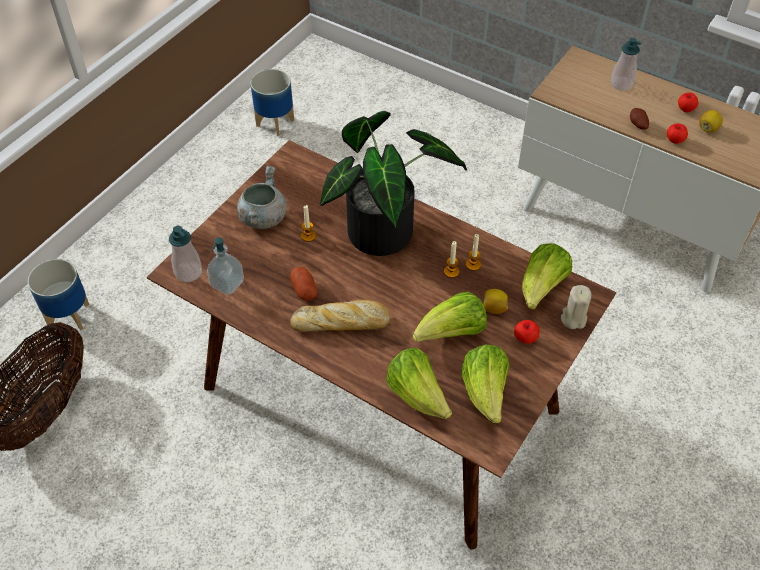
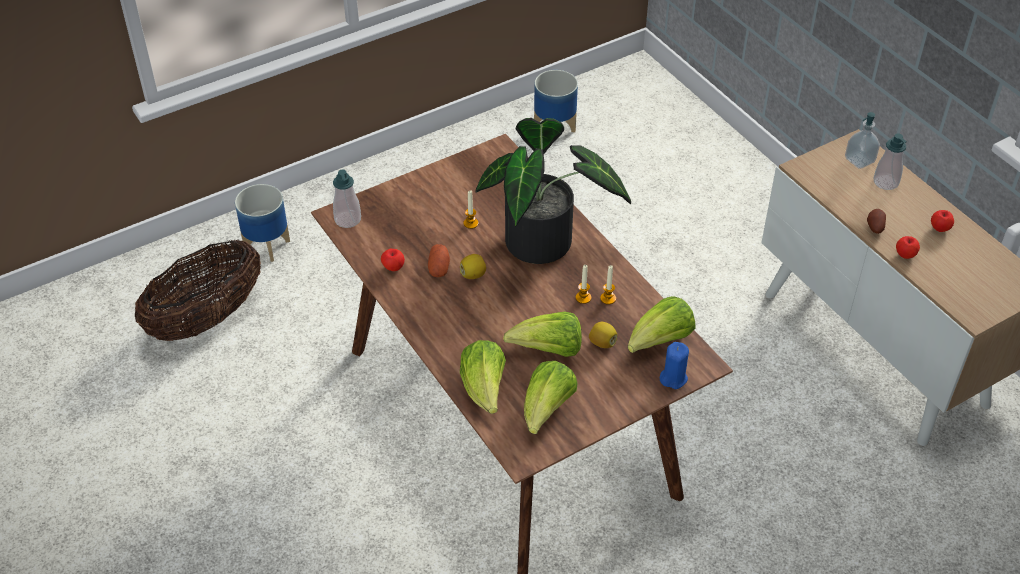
camera: 25 degrees right, 5 degrees down
soap dispenser [207,237,244,295] -> soap dispenser moved to [845,112,880,169]
grey cooking pot [237,166,287,229] -> none
bread [290,300,390,332] -> none
apple [514,320,540,344] -> apple moved to [381,249,405,271]
beige candle [561,285,592,329] -> blue candle [660,342,689,389]
lemon [699,110,723,133] -> lemon moved to [460,254,486,279]

